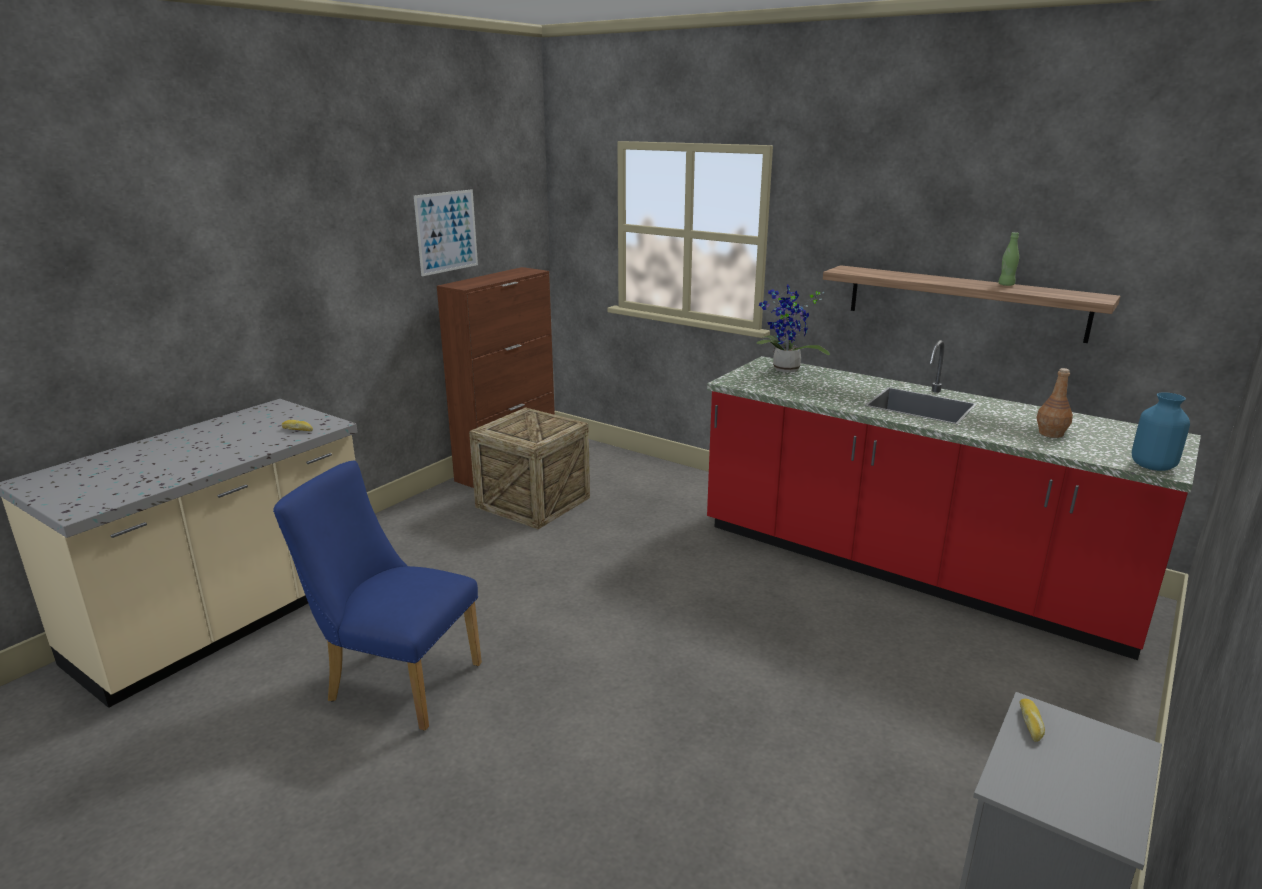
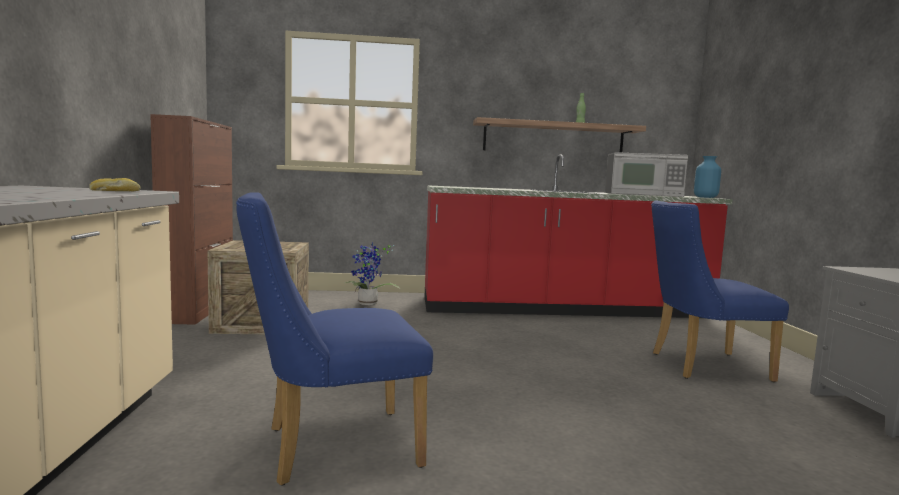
camera: 40 degrees left, 15 degrees down
picture [414,189,478,276] -> none
potted plant [757,284,830,372] -> potted plant moved to [345,242,400,305]
bread [1019,699,1045,742] -> none
brown bottle [1036,368,1073,438] -> microwave [605,152,688,197]
none -> blue chair [651,200,789,382]

